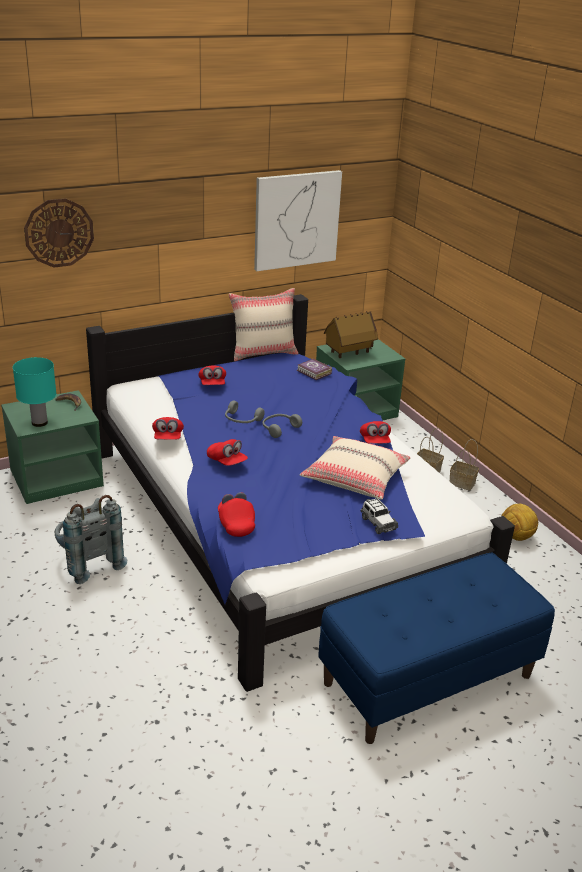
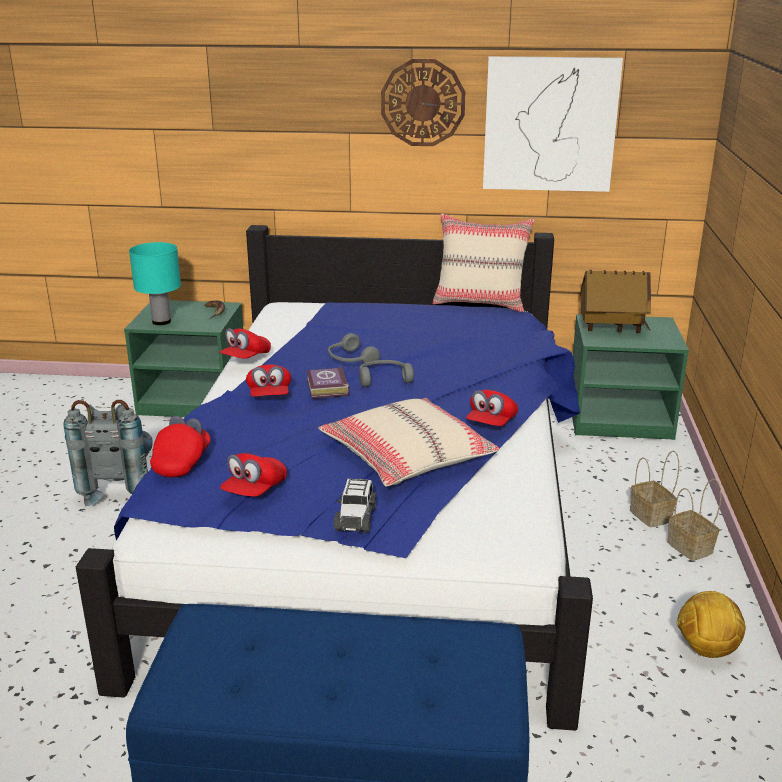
camera: 35 degrees right, 5 degrees down
wall clock [24,198,94,268] -> wall clock moved to [381,59,465,146]
red cap [198,365,226,385] -> red cap moved to [220,453,287,496]
book [297,358,332,380] -> book moved to [307,366,349,399]

